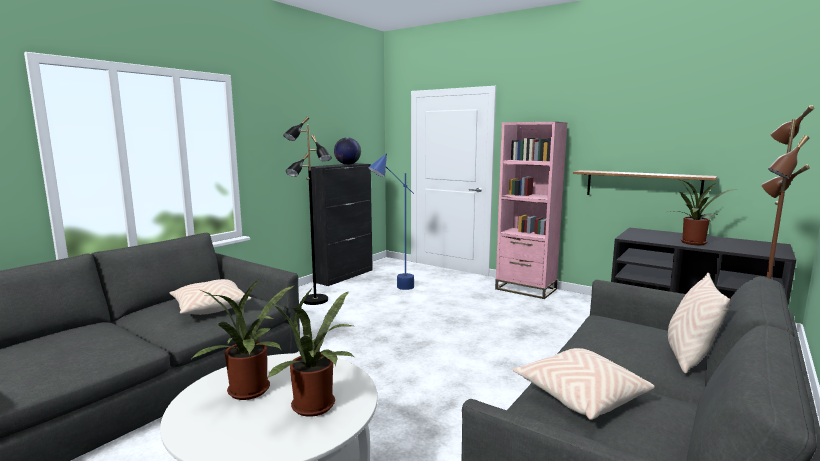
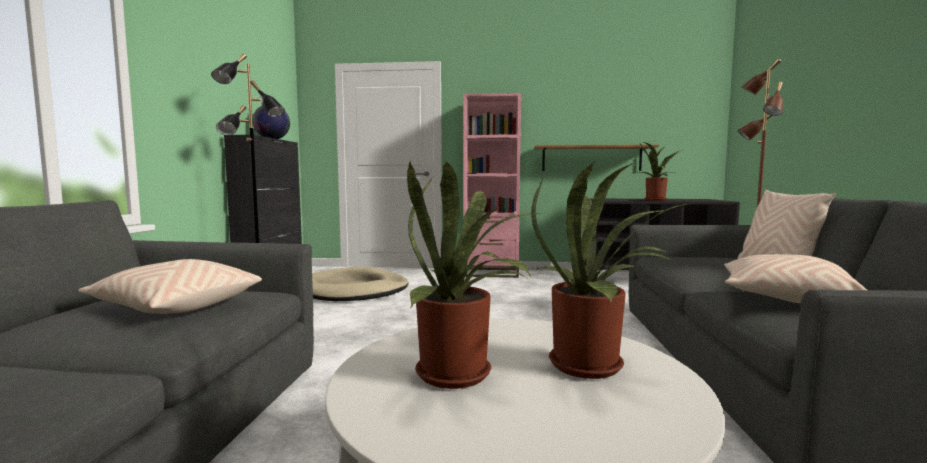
camera: 30 degrees left, 5 degrees down
blue floor lamp [368,154,414,290] -> beige dog bed [312,267,409,301]

